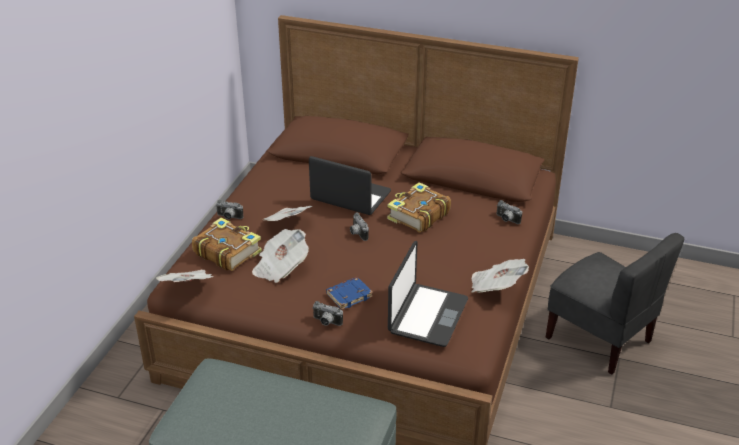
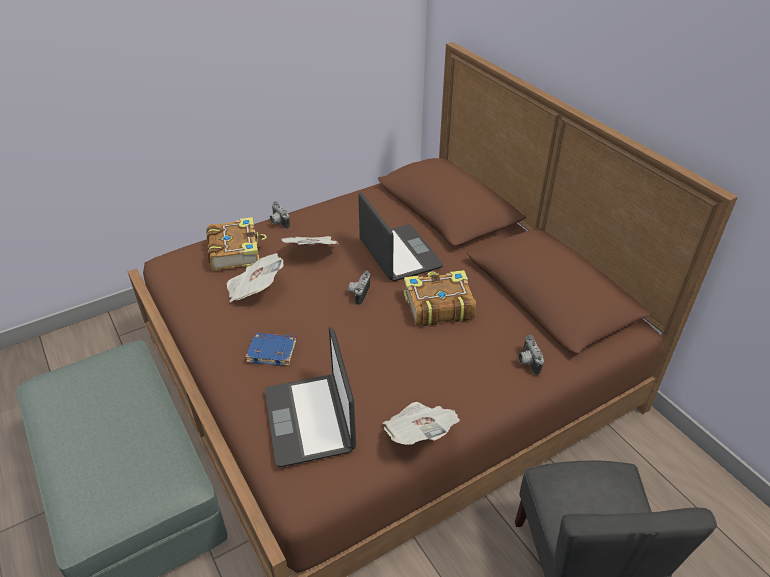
camera: 40 degrees right, 5 degrees up
newspaper [156,270,213,282] -> none
camera [312,301,343,326] -> none
laptop [388,241,468,347] -> laptop turned 105 degrees clockwise [265,327,356,467]

